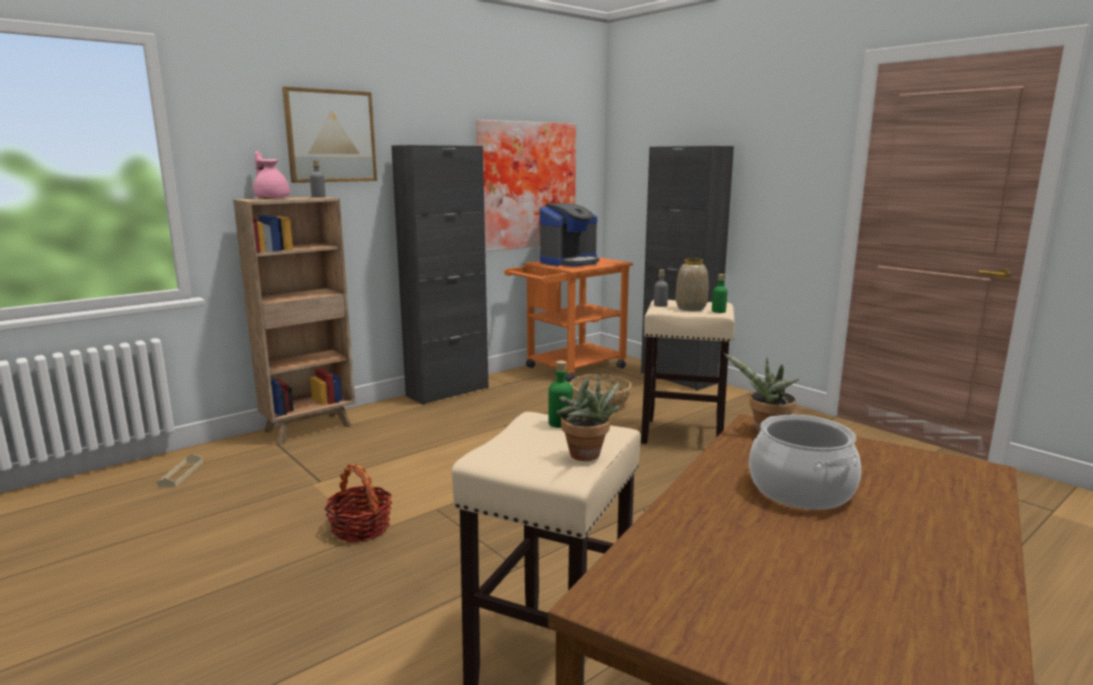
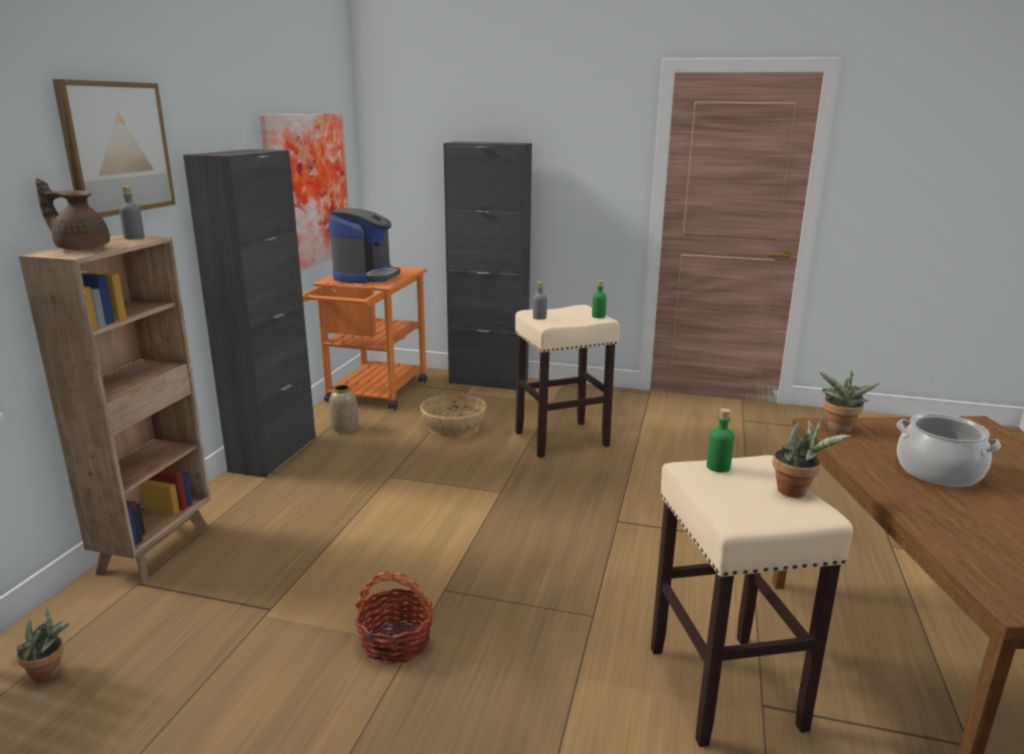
camera: 35 degrees left, 5 degrees up
beige tray [157,454,203,487] -> potted plant [16,607,69,683]
pink teapot [253,151,290,199] -> brown teapot [35,178,110,250]
vase [676,258,708,311] -> vase moved to [329,385,359,433]

